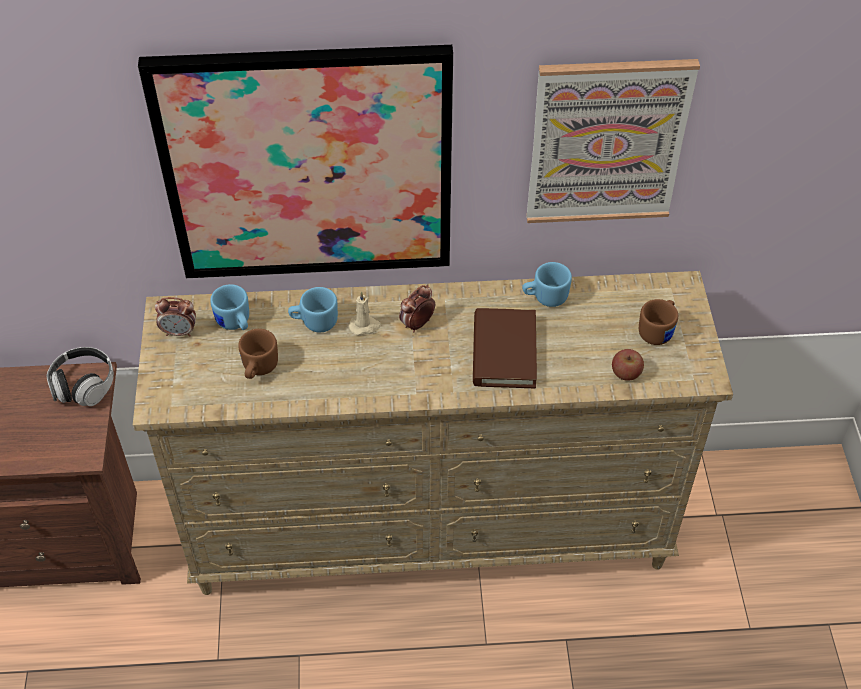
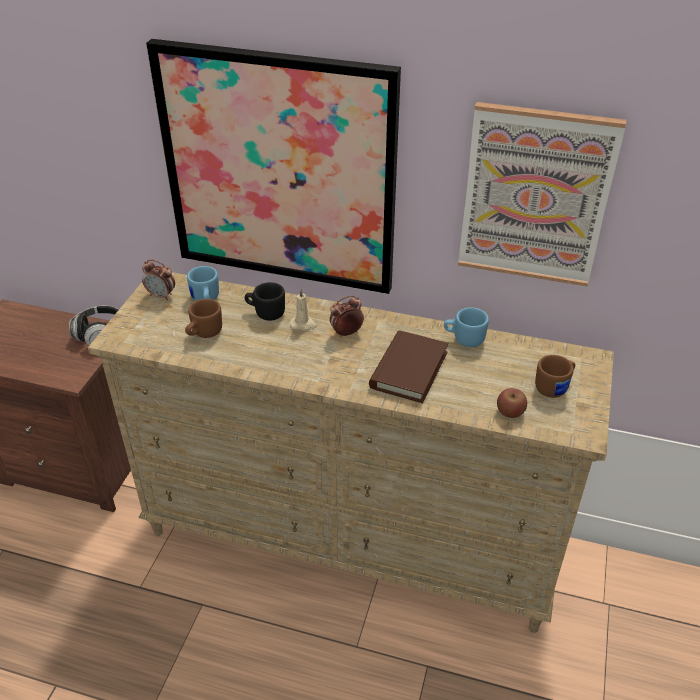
camera: 20 degrees right, 10 degrees down
blue mug [288,287,338,332] -> black mug [245,282,285,321]

